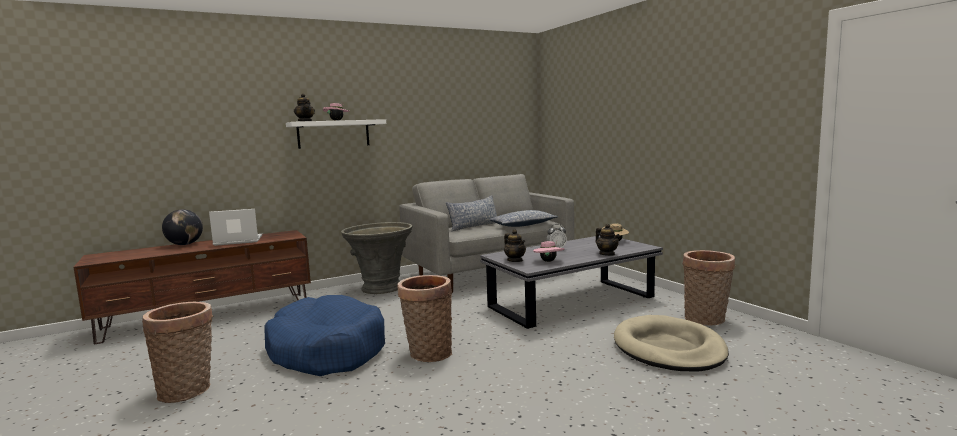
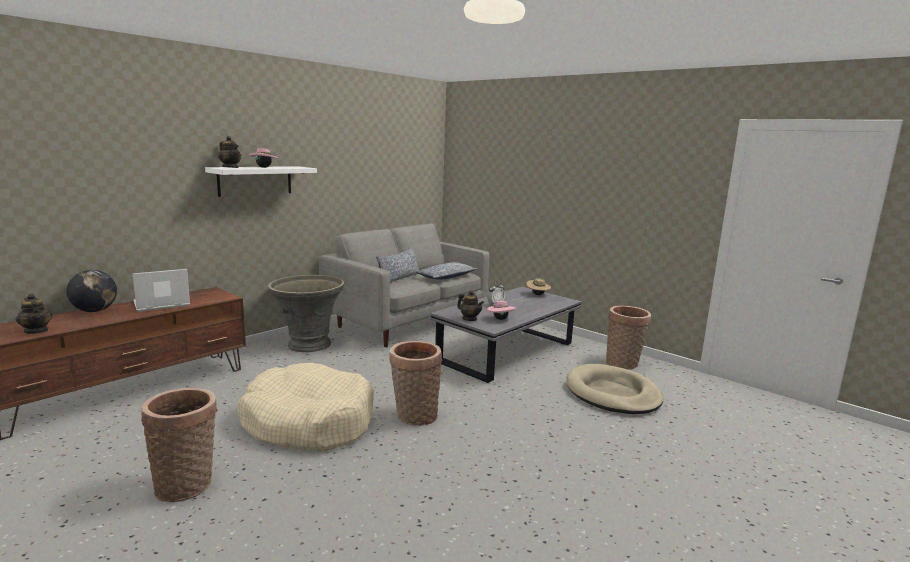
camera: 20 degrees left, 5 degrees up
blue dog bed [264,295,385,376] -> beige dog bed [238,363,374,452]
teapot [595,224,620,256] -> teapot moved to [16,293,52,334]

